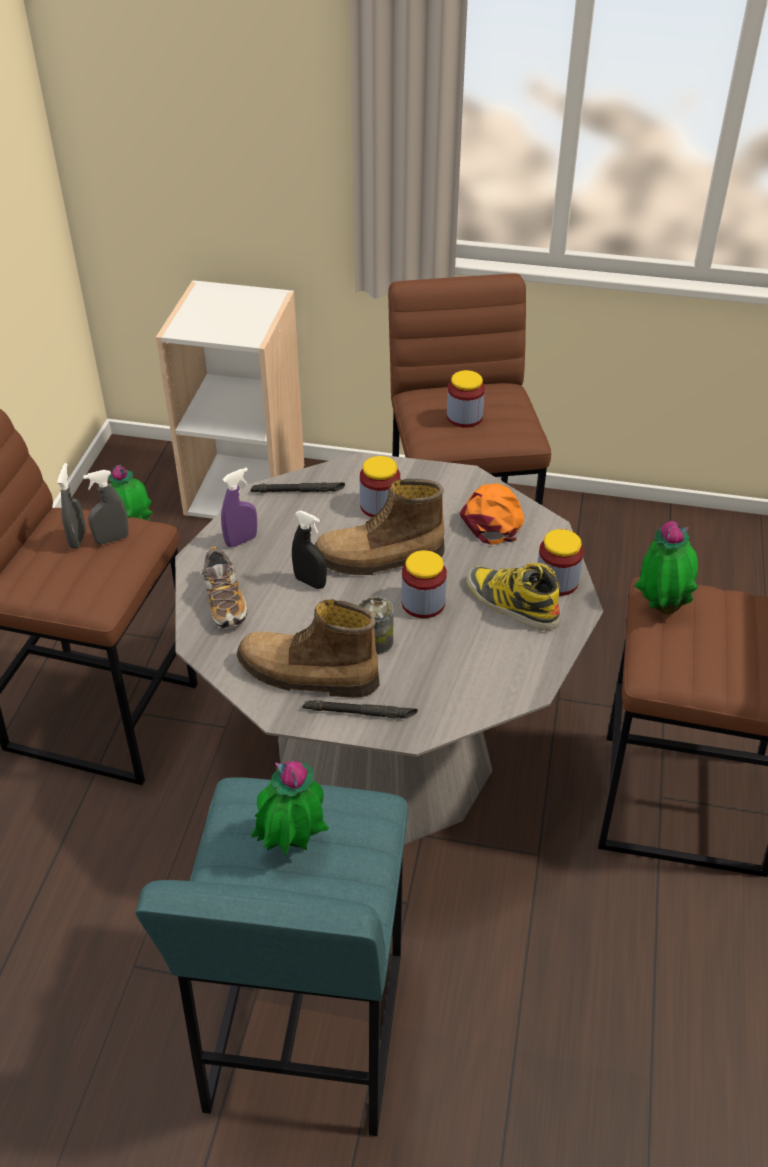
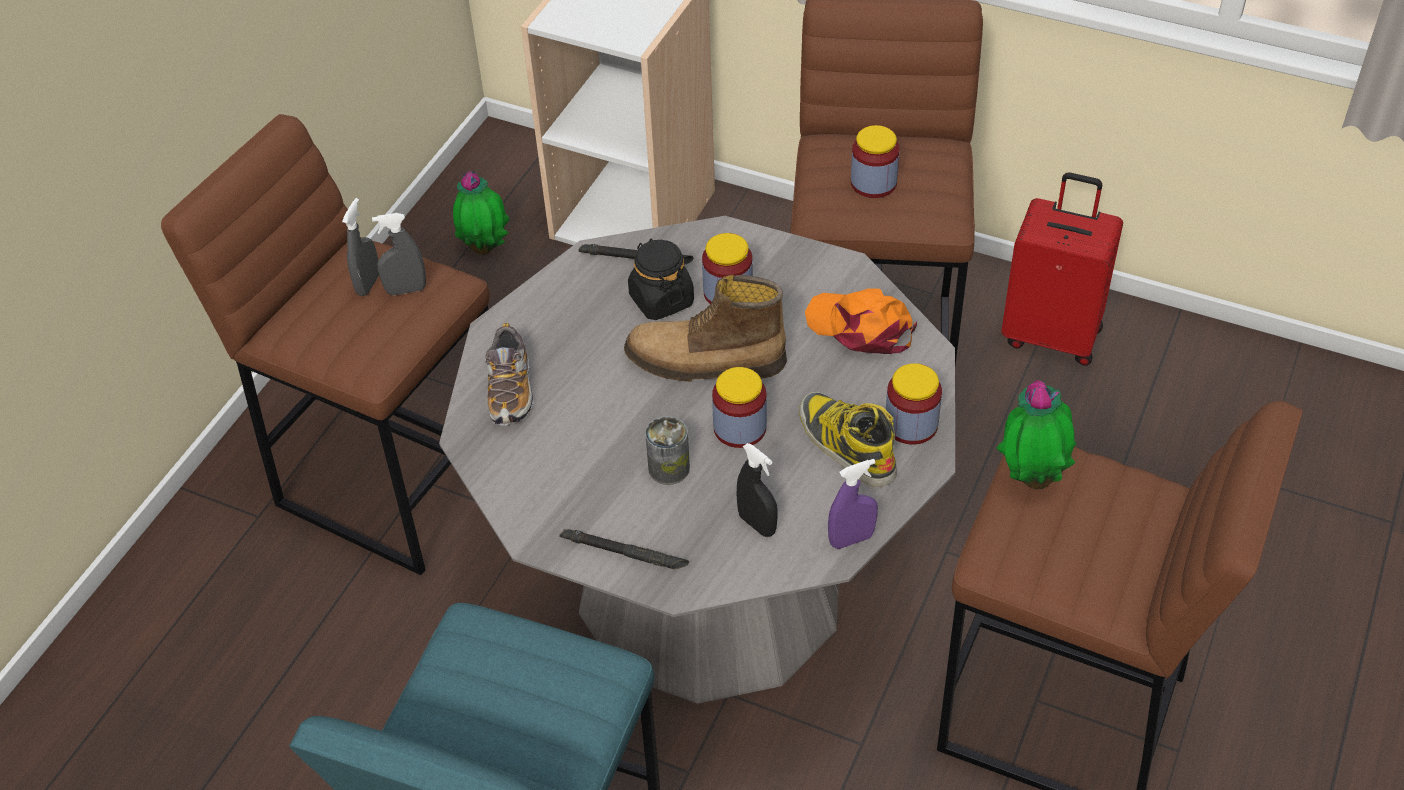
camera: 15 degrees right, 5 degrees up
purple spray bottle [221,467,257,547] -> purple spray bottle moved to [828,459,878,549]
boot [237,599,379,698] -> none
potted plant [251,760,329,856] -> none
black spray bottle [292,510,327,589] -> black spray bottle moved to [737,443,778,537]
orange cap [460,483,524,545] -> orange cap turned 75 degrees counterclockwise [805,288,917,354]
none -> black jar [628,239,694,320]
none -> red suitcase [1001,173,1123,366]

